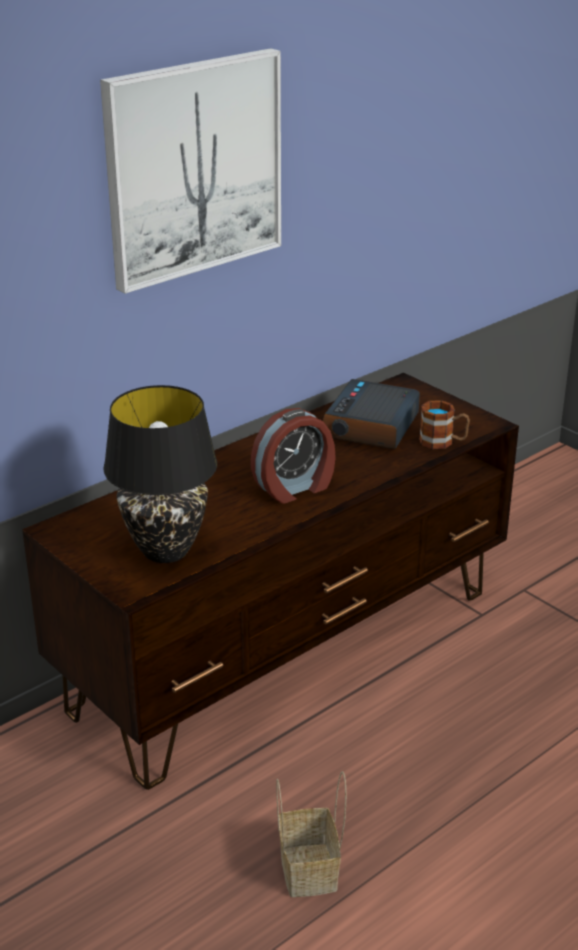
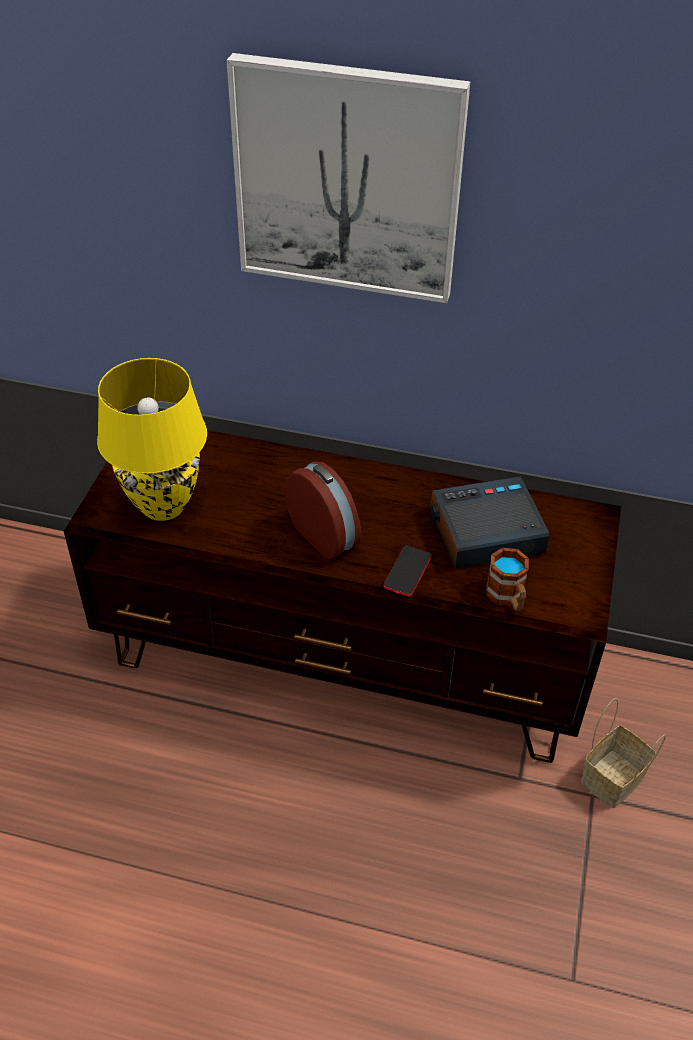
camera: 55 degrees right, 15 degrees up
black table lamp [103,385,217,563] -> yellow table lamp [97,358,207,521]
alarm clock [251,408,336,504] -> alarm clock turned 150 degrees counterclockwise [285,462,362,559]
basket [276,771,346,897] -> basket moved to [581,698,666,808]
none -> phone [384,545,431,597]

